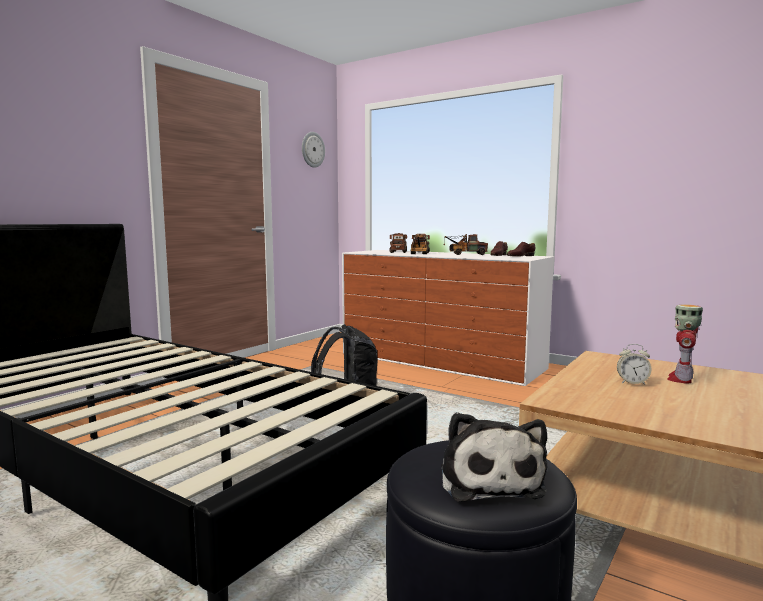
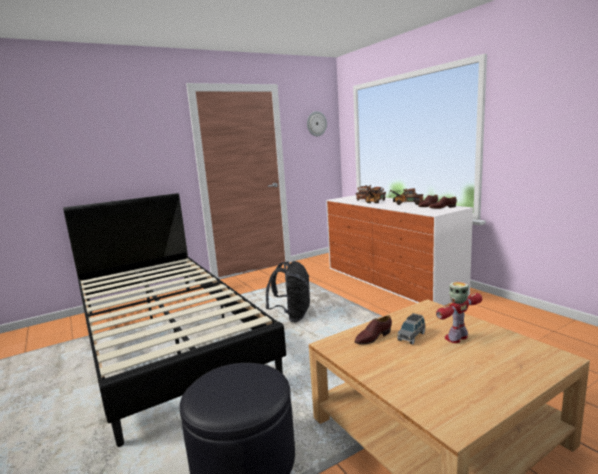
camera: 25 degrees right, 5 degrees up
plush toy [441,412,547,502] -> none
alarm clock [617,344,651,385] -> grey toy car [397,313,425,345]
none -> brown shoe [355,315,392,344]

